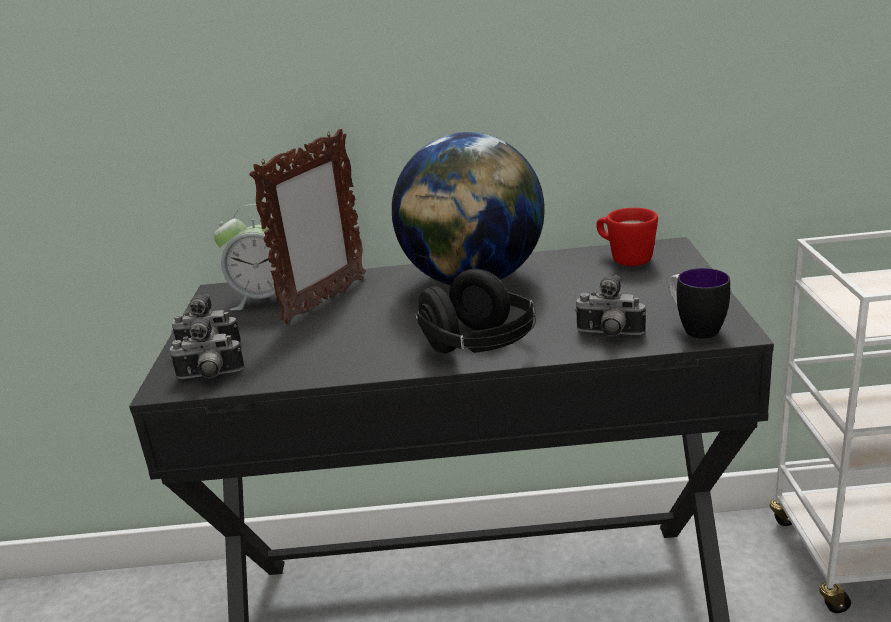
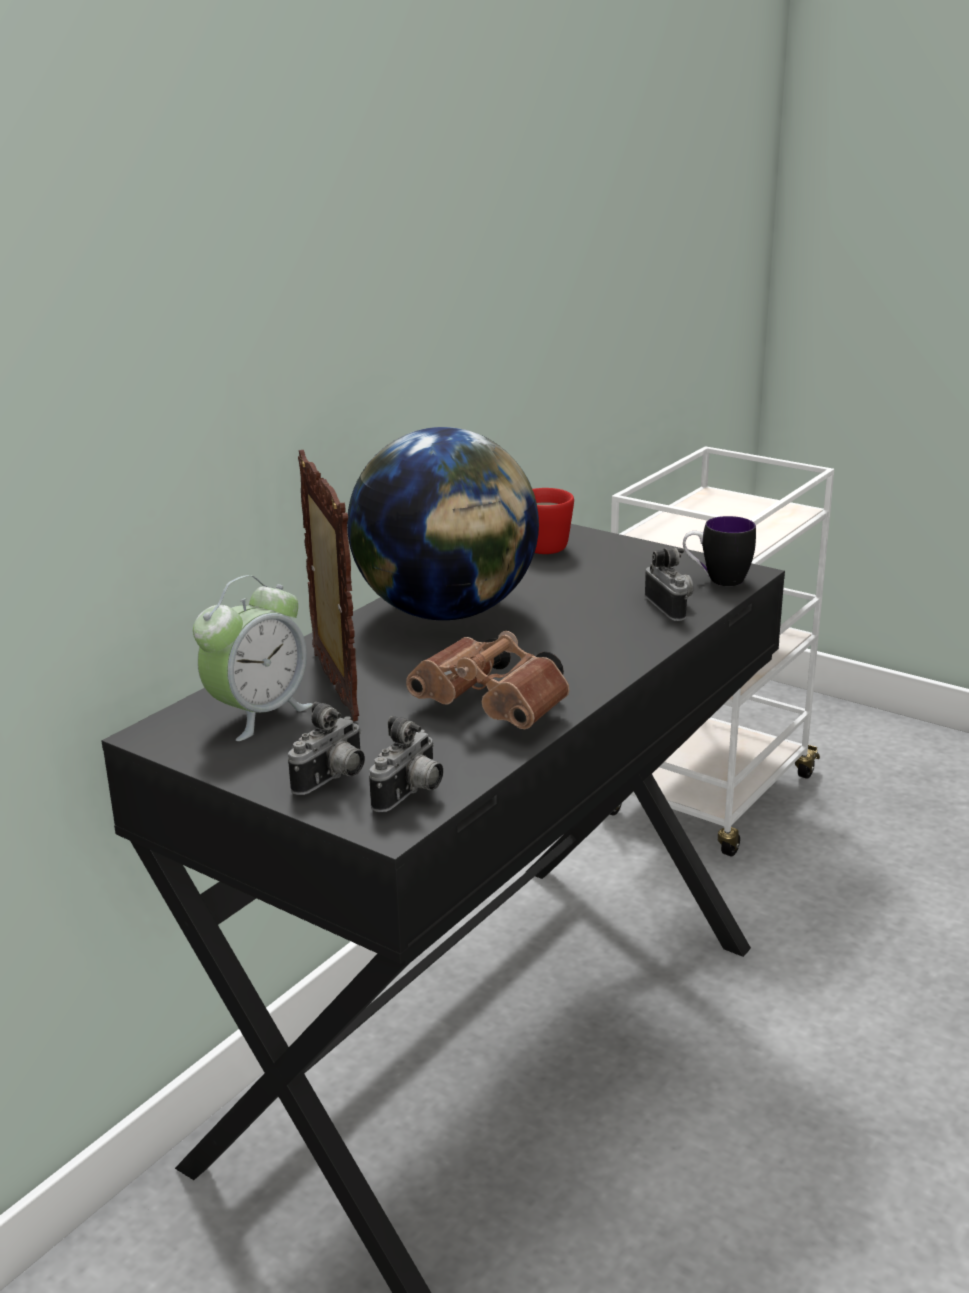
camera: 55 degrees left, 0 degrees up
black headphones [414,269,536,354] -> none
camera [575,275,646,336] -> camera turned 75 degrees counterclockwise [645,547,693,621]
none -> brown binoculars [406,631,569,729]

